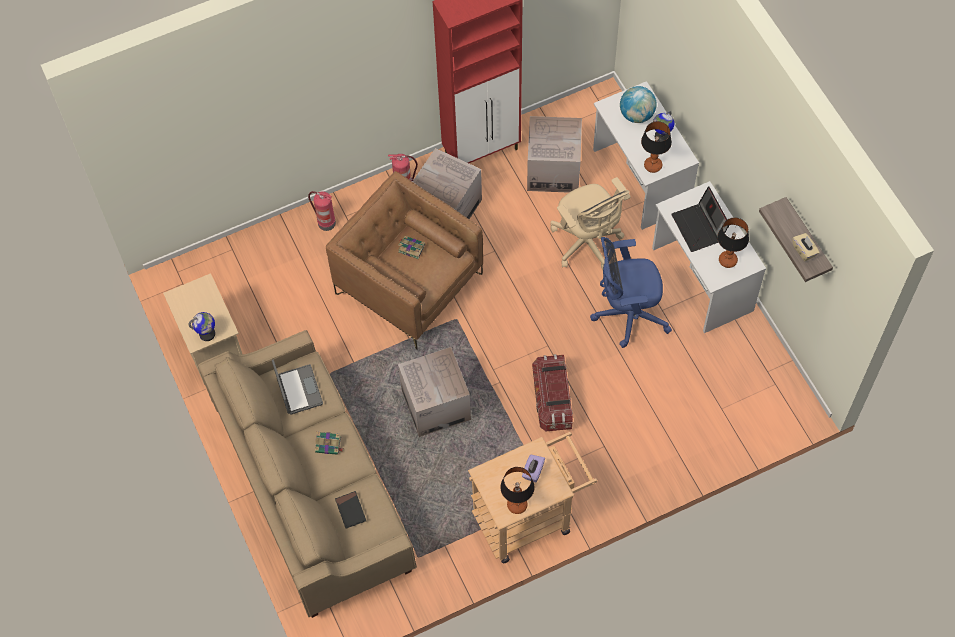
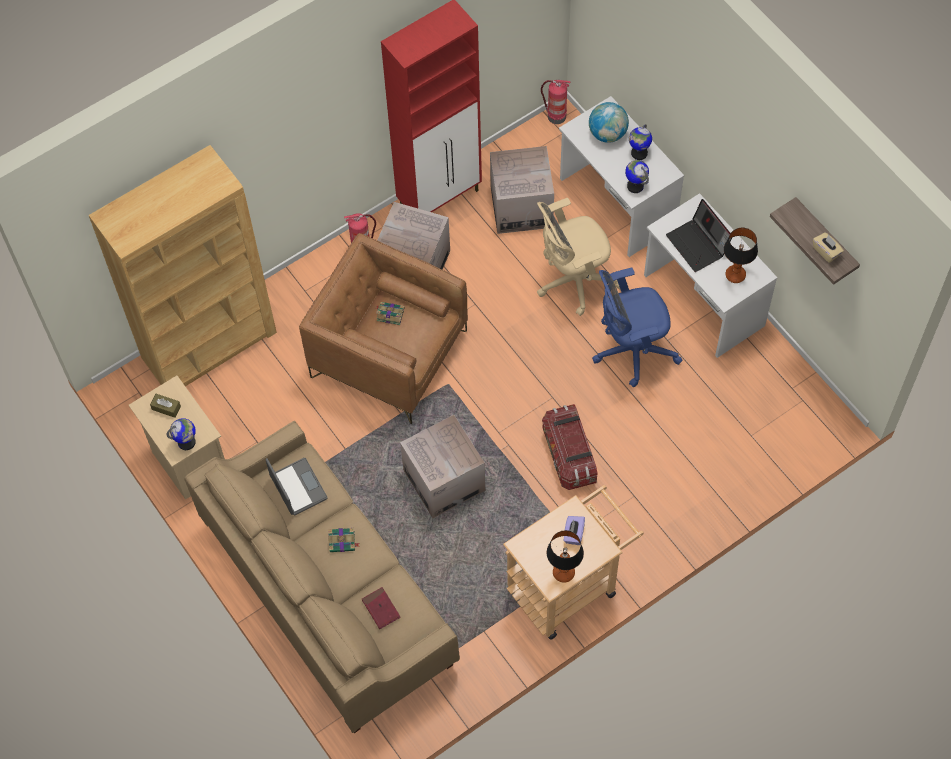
camera: 10 degrees left, 0 degrees up
fire extinguisher [308,191,336,231] -> fire extinguisher moved to [541,80,571,124]
black book [335,491,366,528] -> red book [362,587,401,629]
beige office chair [550,177,631,270] -> beige office chair turned 105 degrees clockwise [537,198,621,316]
table lamp [641,121,672,173] -> globe [625,160,649,193]
none -> brown bookcase [89,145,277,386]
none -> brown tissue box [150,394,181,418]

